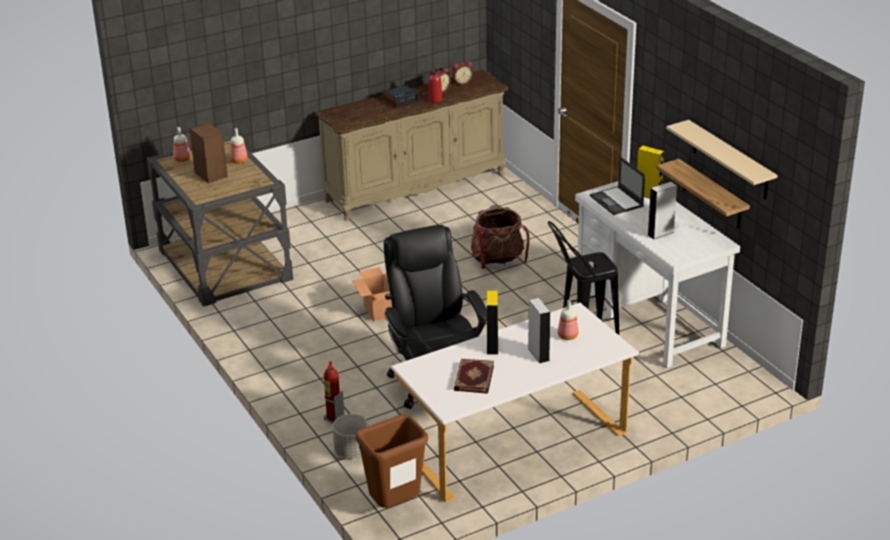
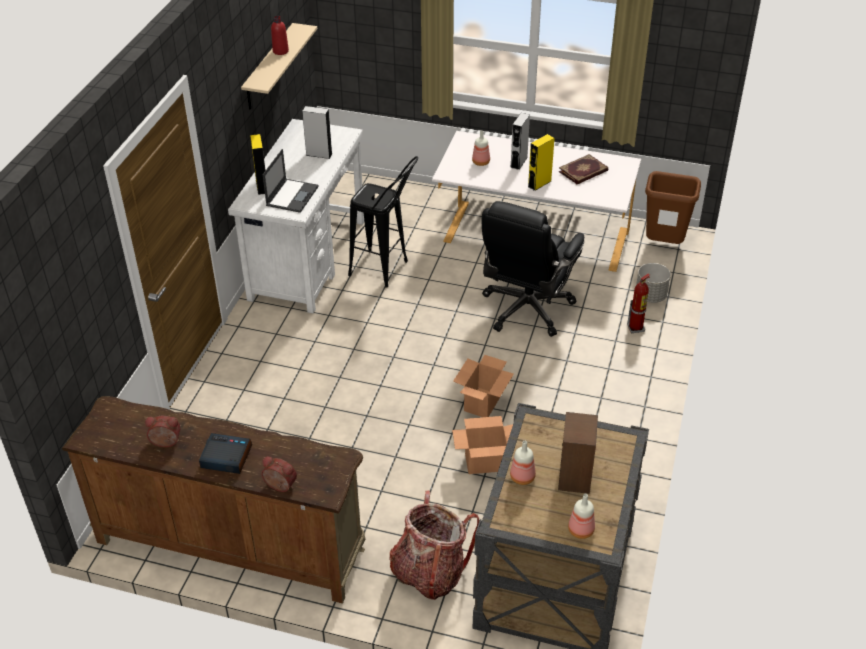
camera: 135 degrees left, 10 degrees up
red bottle [429,70,442,103] -> red bottle moved to [271,16,289,55]
alarm clock [451,61,473,85] -> alarm clock moved to [261,457,297,492]
backpack [471,205,530,269] -> backpack moved to [389,491,480,600]
shelf [656,159,750,229] -> none
none -> cardboard box [452,416,513,474]

